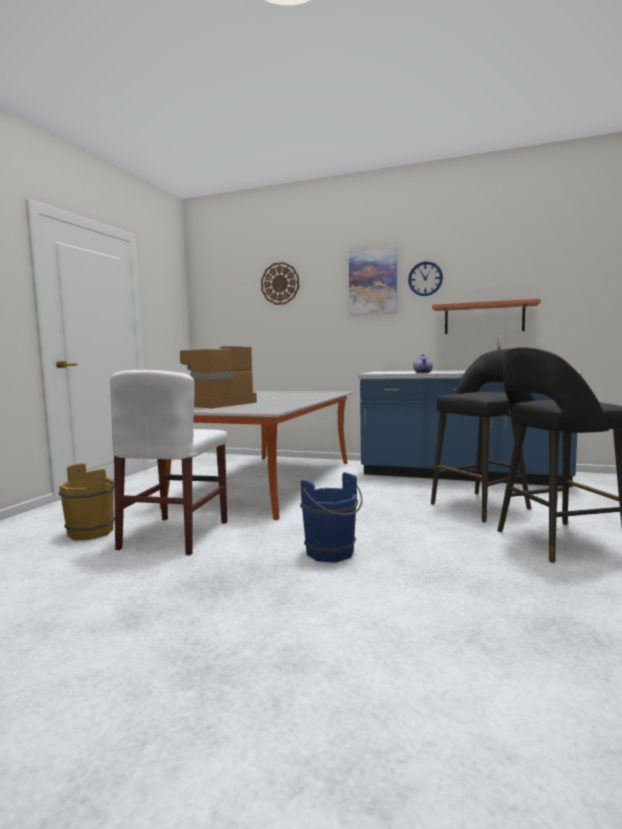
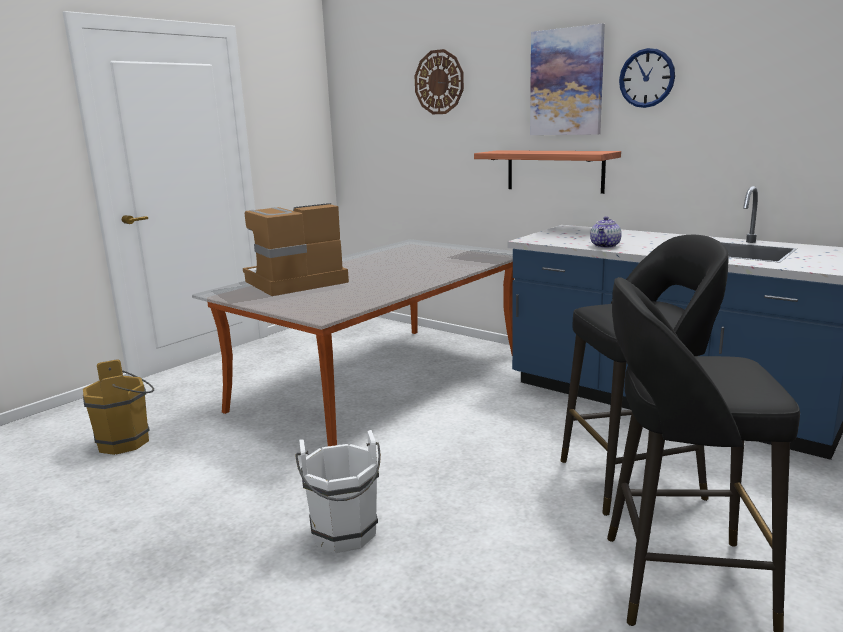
camera: 20 degrees right, 10 degrees up
white chair [110,370,227,555] -> none
blue bucket [300,472,362,563] -> white bucket [296,430,381,553]
shelf [432,298,541,334] -> shelf moved to [474,150,621,194]

